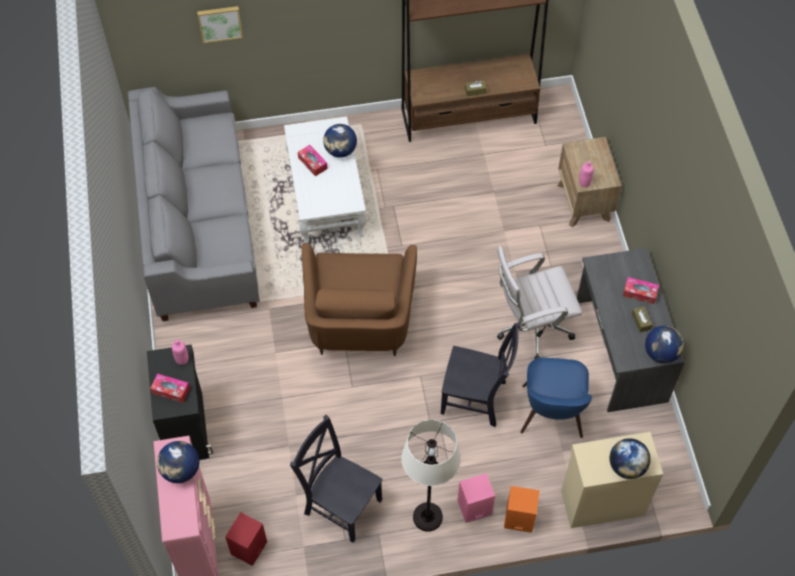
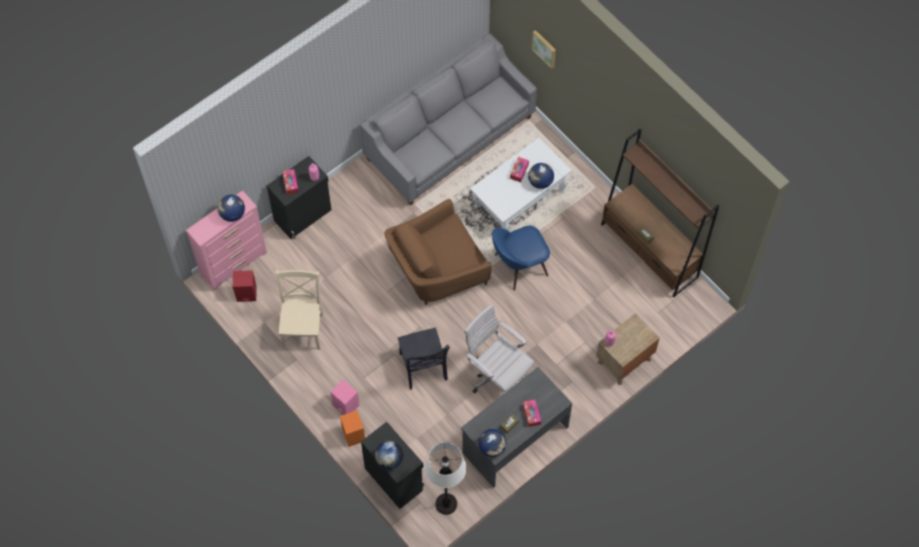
camera: 60 degrees right, 5 degrees up
black chair [290,415,383,543] -> beige chair [276,270,324,350]
white floor lamp [401,419,461,532] -> white floor lamp moved to [425,442,466,515]
blue chair [520,357,592,438] -> blue chair moved to [492,226,550,291]
beige cabinet [561,432,663,528] -> black cabinet [361,422,424,509]

